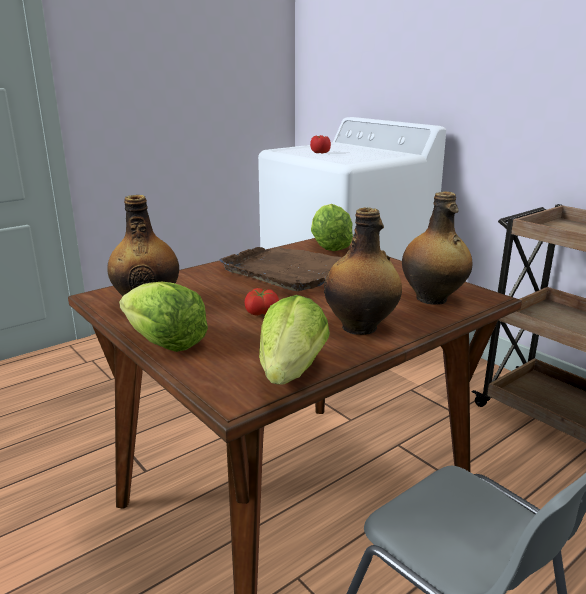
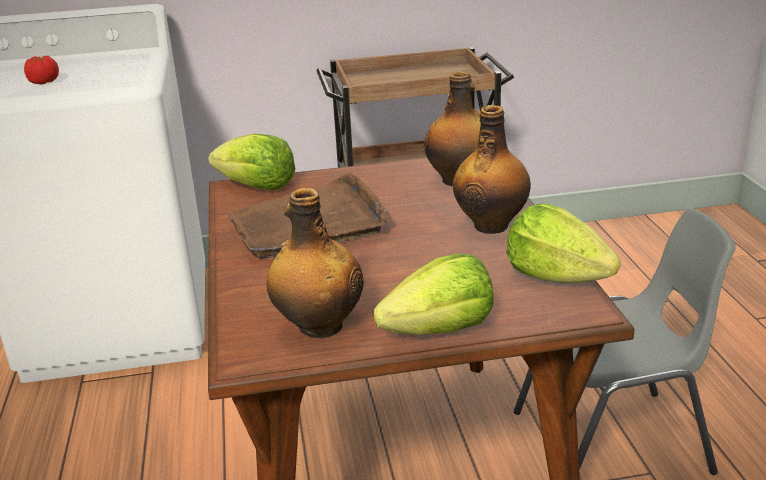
camera: 60 degrees left, 5 degrees up
tomato [244,288,279,316] -> none

